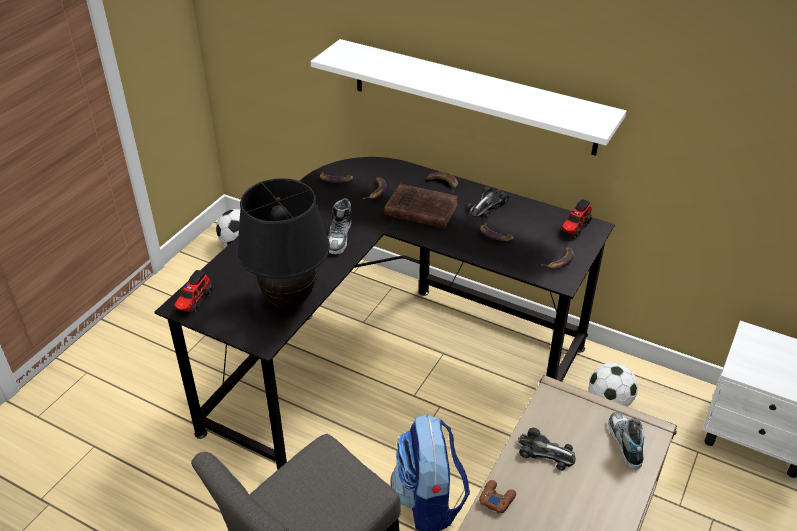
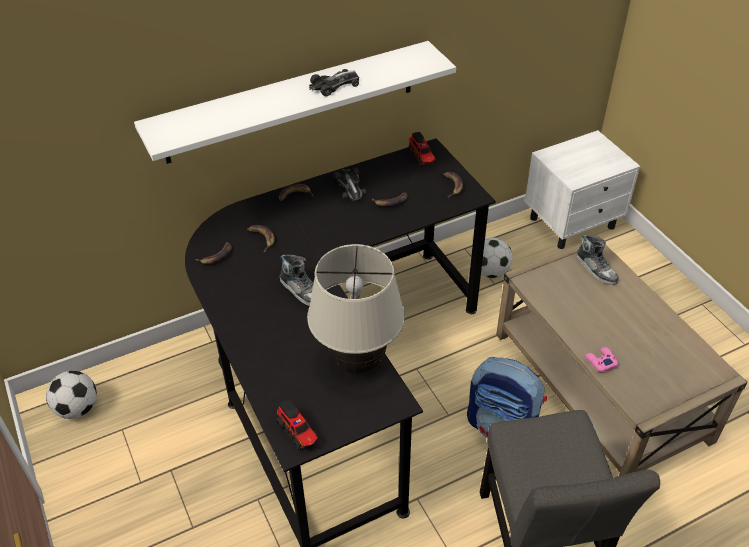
camera: 55 degrees left, 5 degrees up
black table lamp [237,178,330,309] -> beige table lamp [307,244,405,374]
brown book [384,184,458,229] -> none
brown game controller [479,480,516,514] -> pink game controller [585,347,618,373]
toy car [518,428,576,471] -> toy car moved to [309,69,359,96]
shoe [608,412,644,470] -> shoe turned 150 degrees counterclockwise [576,235,619,285]

